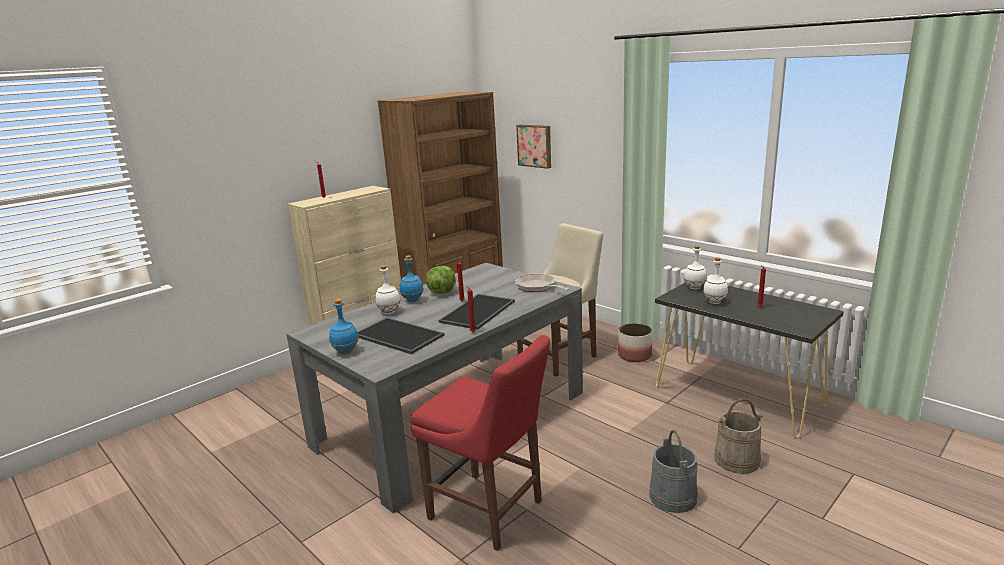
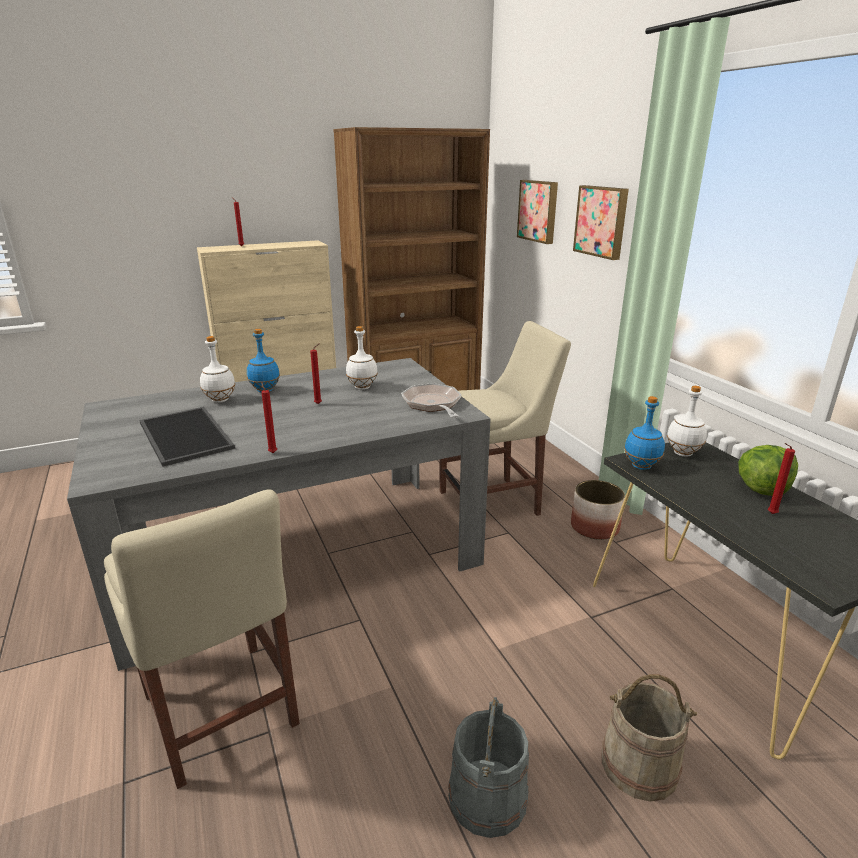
camera: 20 degrees right, 5 degrees up
blue bottle [329,299,358,354] -> blue bottle moved to [624,396,665,470]
red chair [411,335,550,551] -> beige chair [104,489,300,789]
lettuce [426,266,455,294] -> lettuce moved to [738,445,798,496]
tray [439,294,515,330] -> none
white bottle [703,257,728,304] -> white bottle moved to [346,326,378,390]
none -> picture [573,185,629,260]

